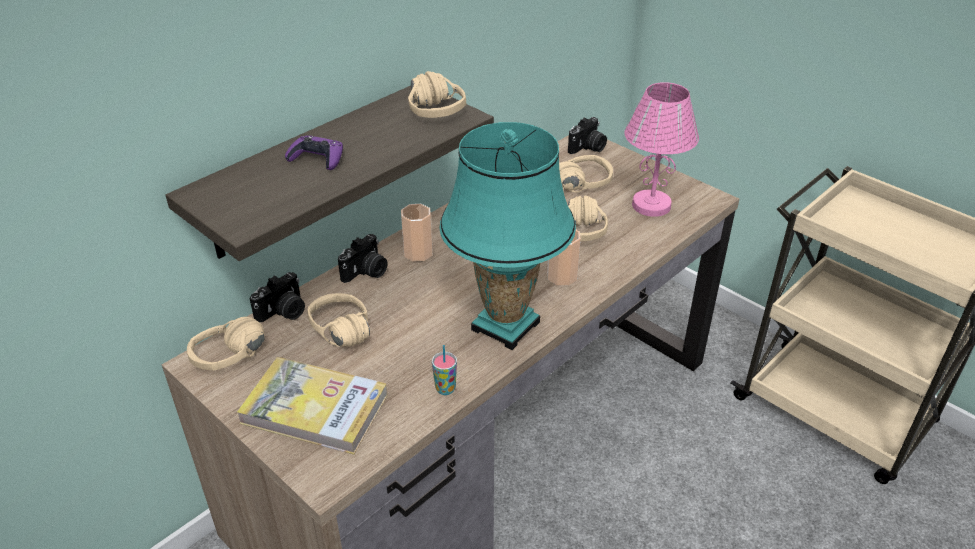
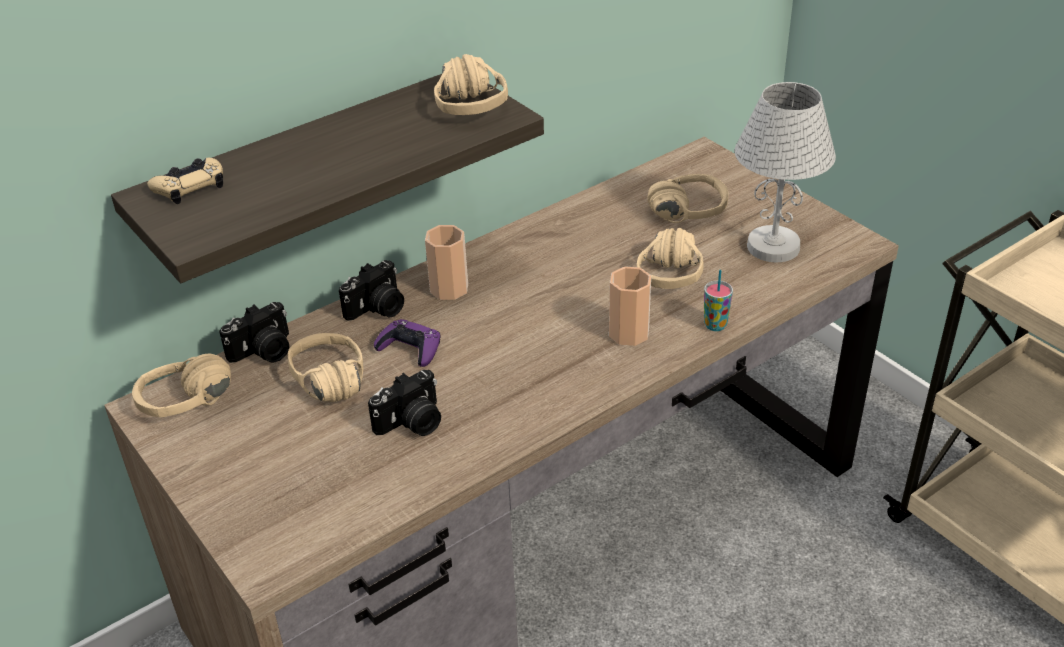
camera: 10 degrees right, 0 degrees up
book [237,357,387,454] -> none
purple game controller [285,136,343,170] -> purple game controller moved to [374,319,441,367]
cup [432,345,457,395] -> cup moved to [704,270,733,331]
turquoise table lamp [439,122,576,350] -> none
camera [568,117,607,154] -> camera moved to [368,370,441,436]
pink table lamp [625,82,699,217] -> white table lamp [735,82,836,262]
none -> beige game controller [147,158,223,204]

